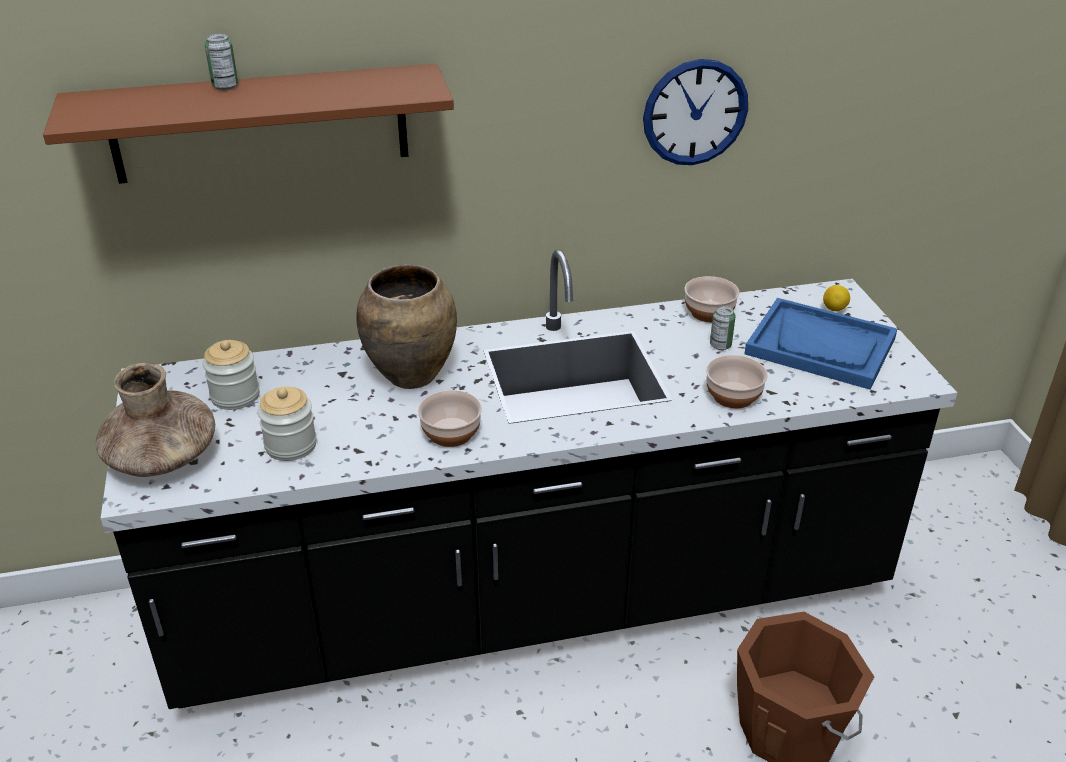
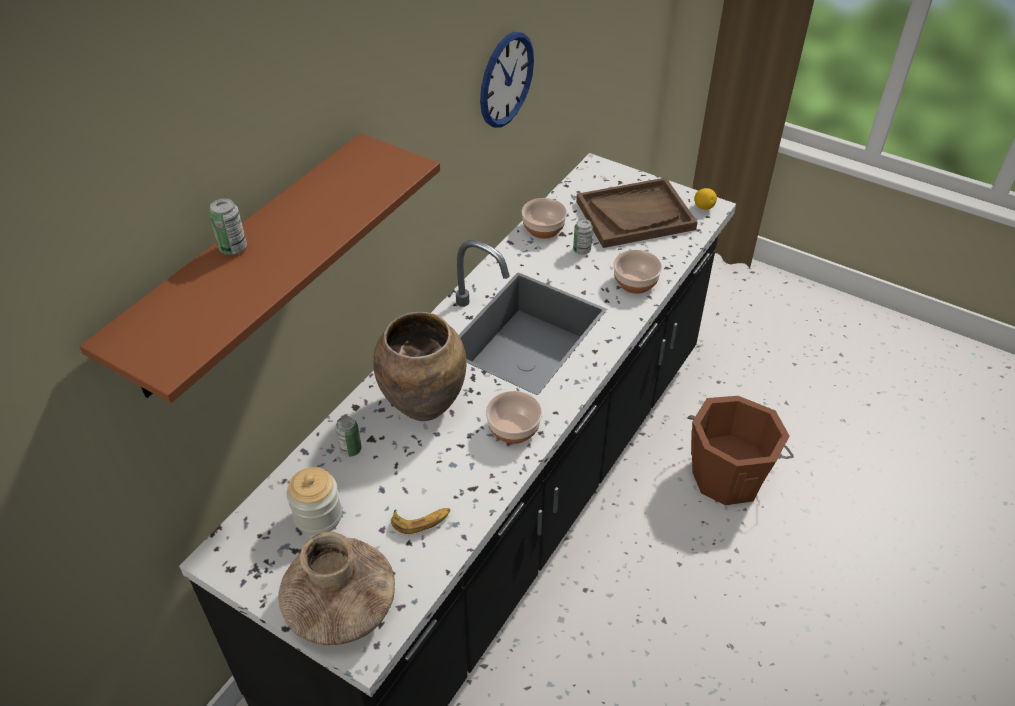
camera: 45 degrees left, 10 degrees up
jar [258,387,317,461] -> banana [391,508,450,534]
blue tray [745,298,897,390] -> brown tray [576,178,698,248]
lemon [823,285,850,311] -> lemon moved to [694,188,717,210]
none -> can [335,416,362,457]

